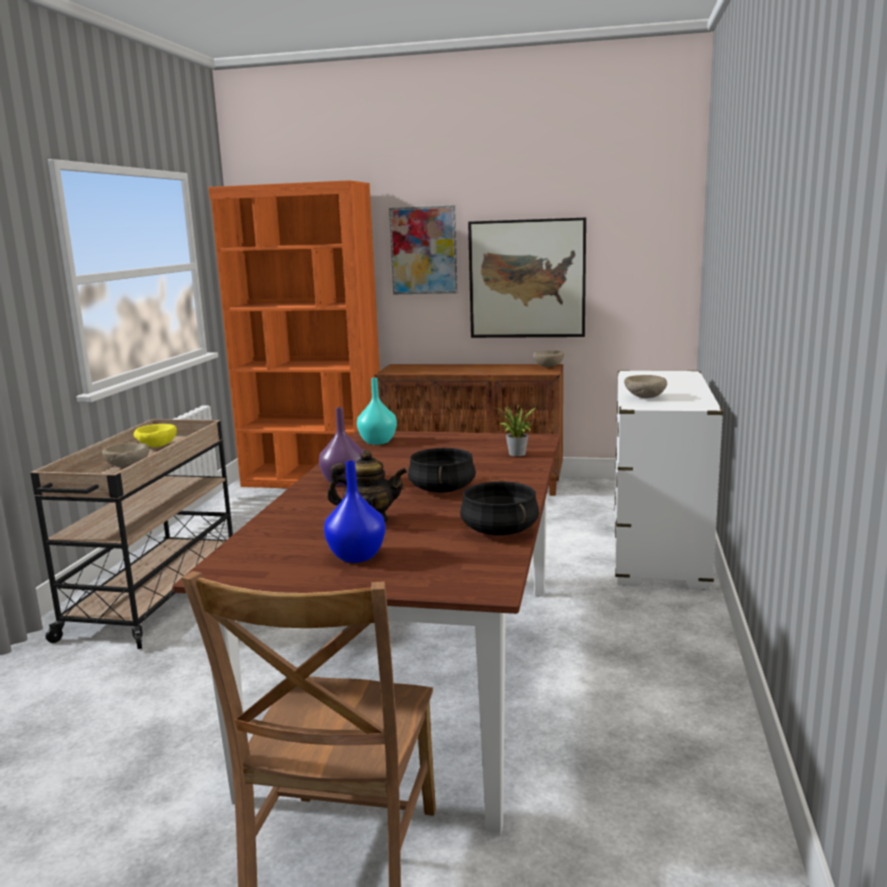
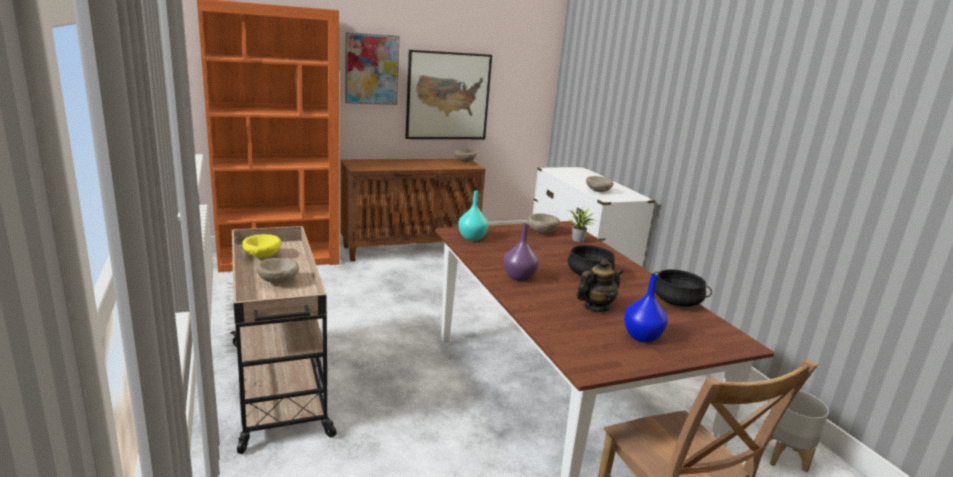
camera: 35 degrees left, 5 degrees up
none -> beige bowl [527,213,560,233]
none -> grey planter [767,390,829,472]

